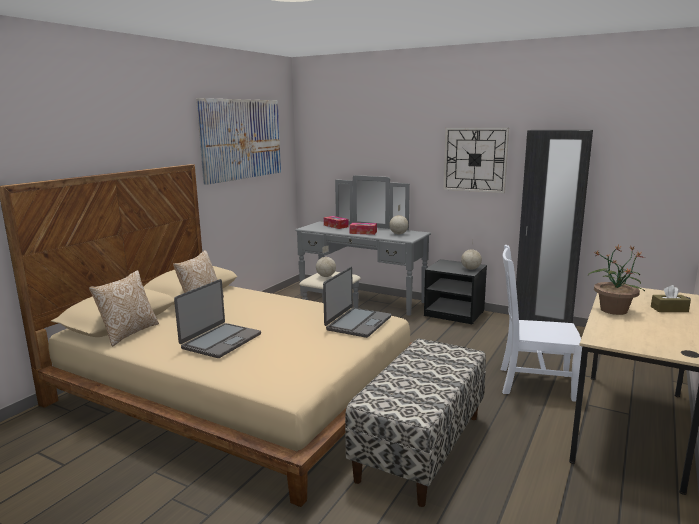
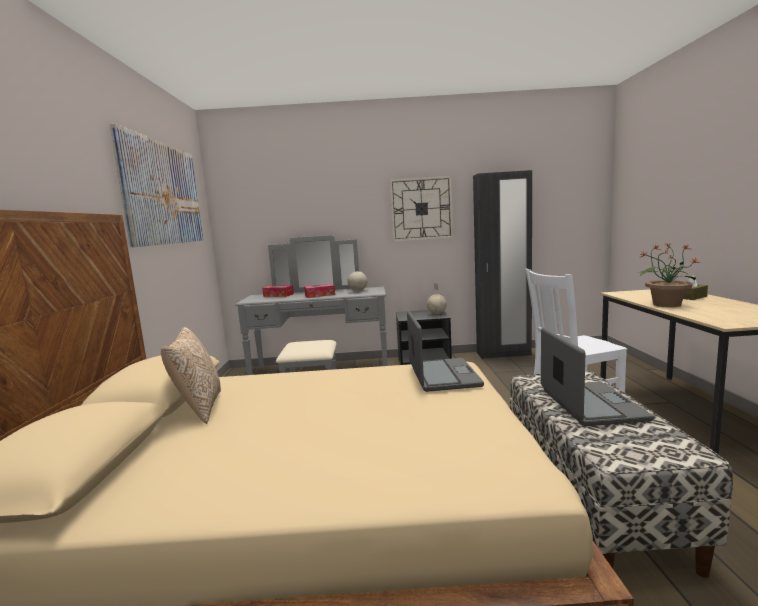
camera: 30 degrees left, 5 degrees down
pillow [89,270,159,347] -> none
laptop [174,279,261,358] -> laptop moved to [541,327,654,426]
globe [316,246,336,277] -> none

